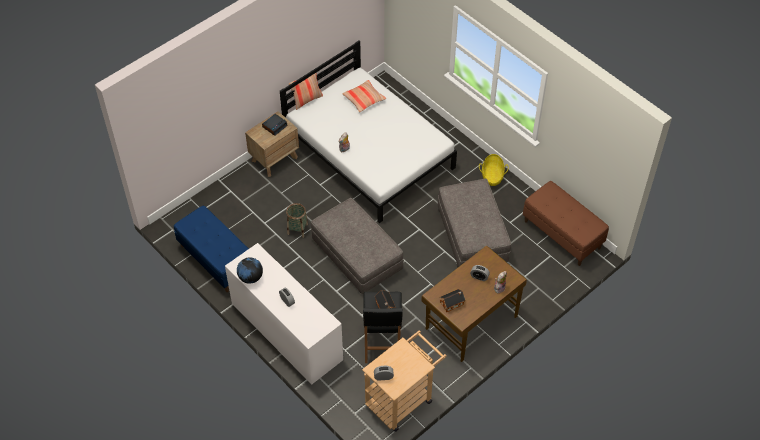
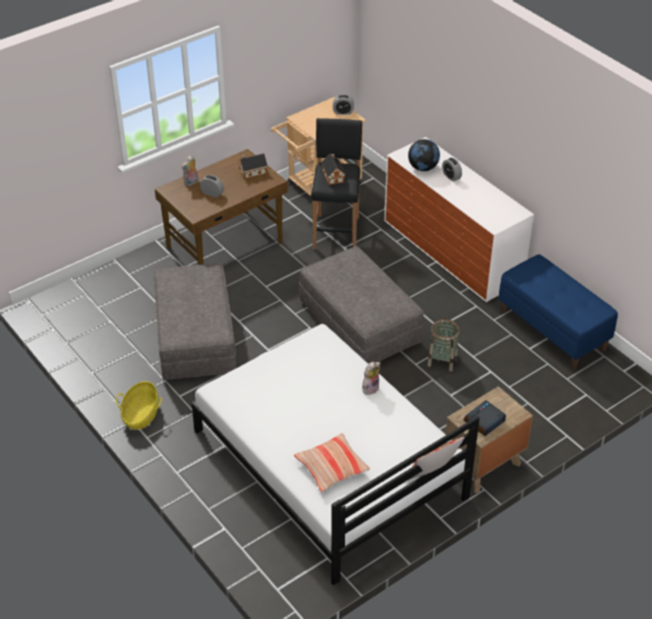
camera: 175 degrees left, 10 degrees down
globe [237,257,263,284] -> globe moved to [408,139,440,171]
brown bench [523,181,609,266] -> none

